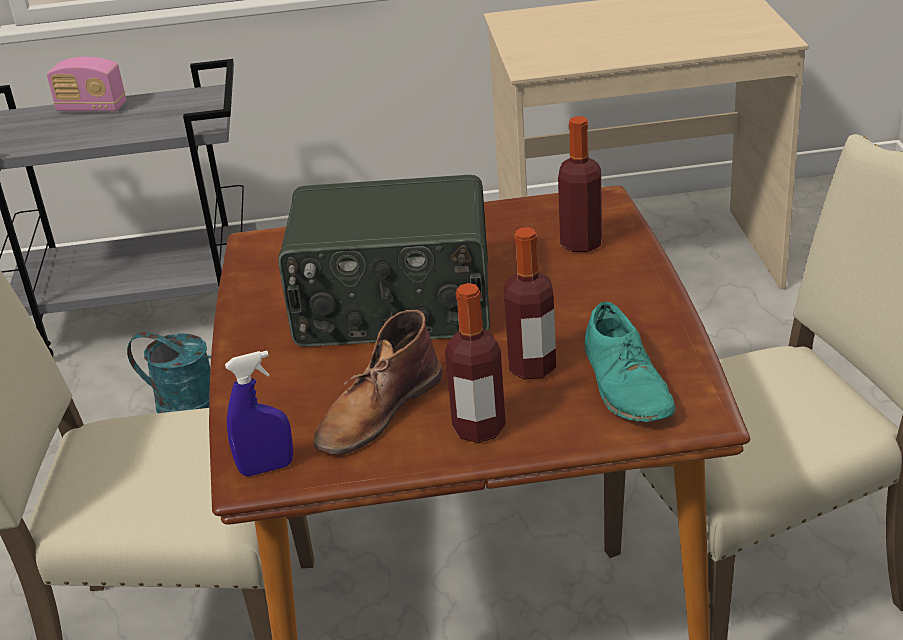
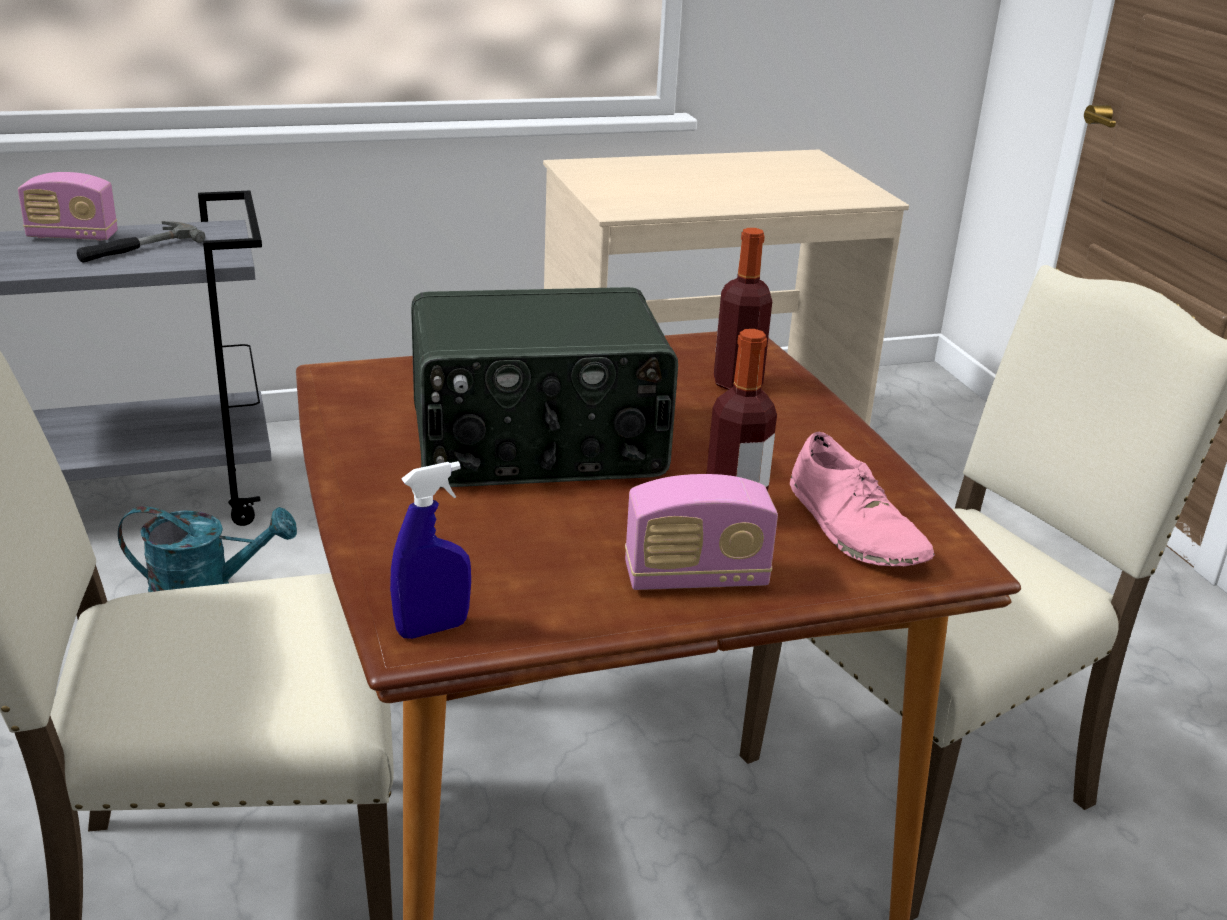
camera: 15 degrees left, 5 degrees down
brown boot [314,310,442,454] -> none
bottle [445,283,506,443] -> radio [625,474,778,590]
turquoise shoe [585,301,676,422] -> pink shoe [790,432,935,566]
none -> hammer [77,221,205,263]

